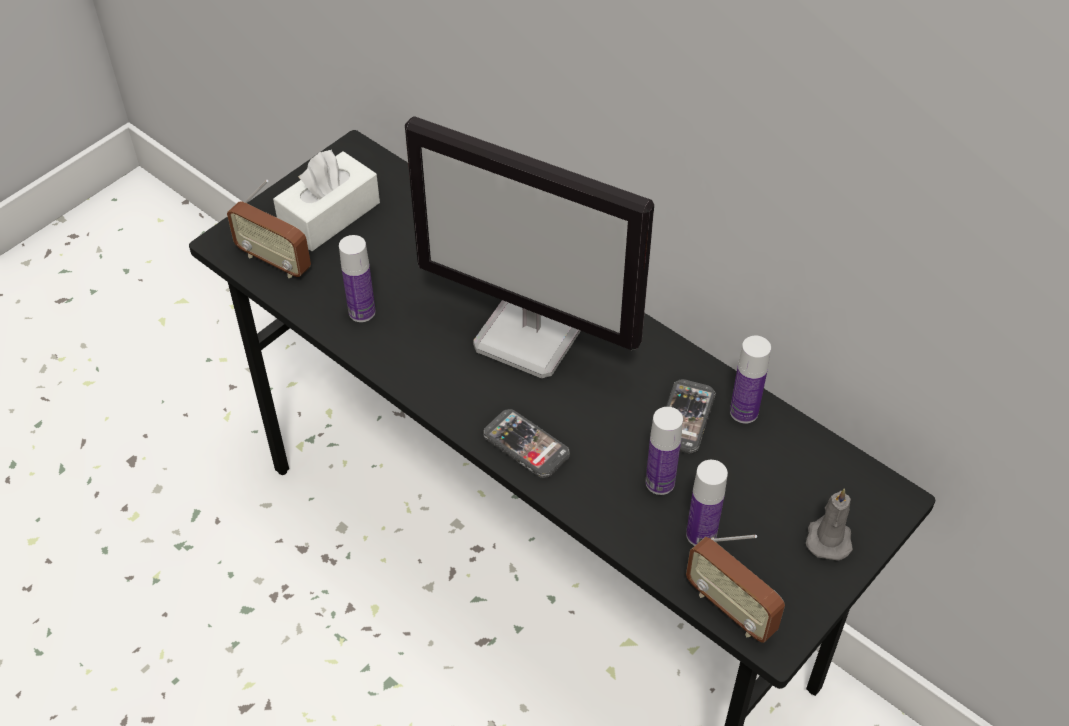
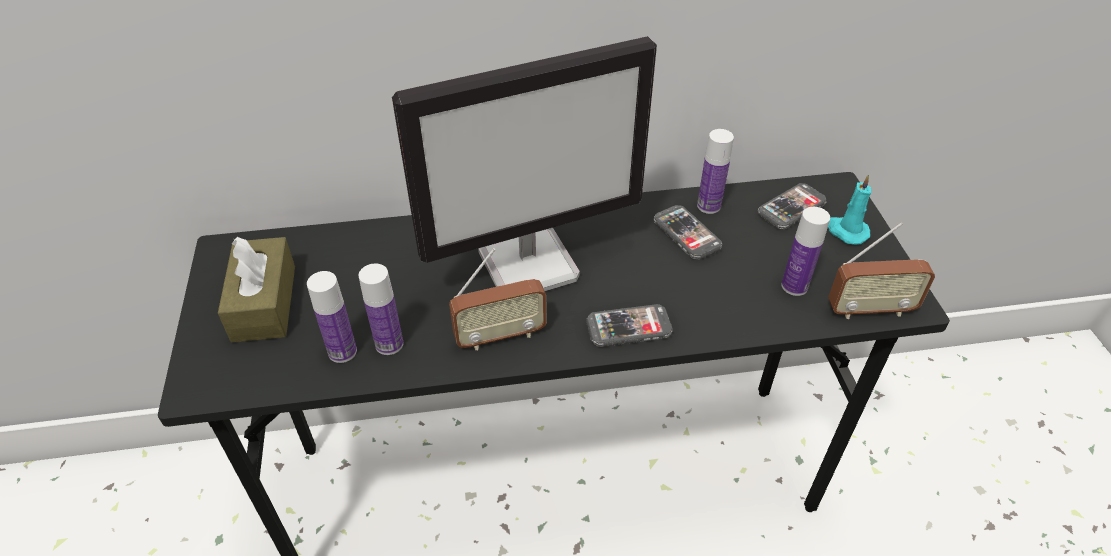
camera: 50 degrees left, 5 degrees down
radio [227,180,311,278] -> radio moved to [449,248,547,350]
white tissue box [273,149,380,251] -> brown tissue box [218,237,295,342]
bottle [645,407,683,495] -> bottle moved to [307,271,357,363]
grey candle [806,488,853,560] -> turquoise candle [828,174,872,245]
none -> phone [758,183,827,229]

